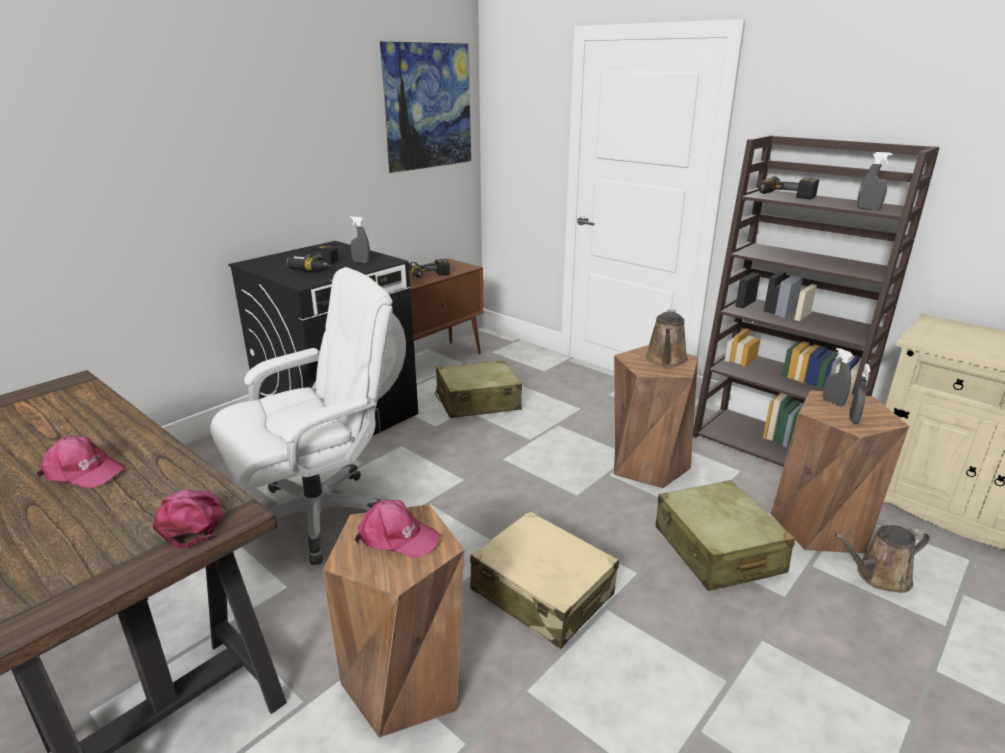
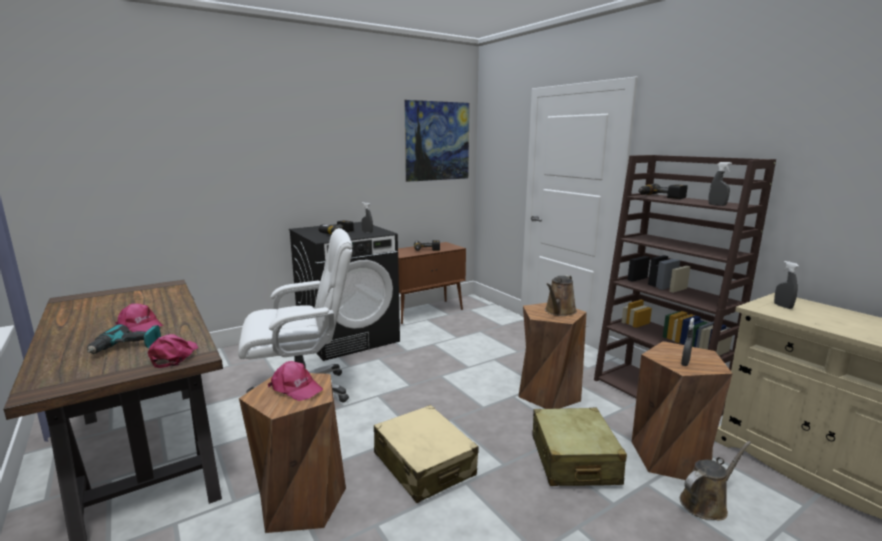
camera: 15 degrees right, 10 degrees down
beige suitcase [435,361,522,418] -> none
grey spray bottle [823,348,854,406] -> grey spray bottle moved to [774,261,799,309]
brown watering can [835,525,930,593] -> brown watering can turned 150 degrees clockwise [680,441,751,521]
none -> power drill [87,324,161,354]

